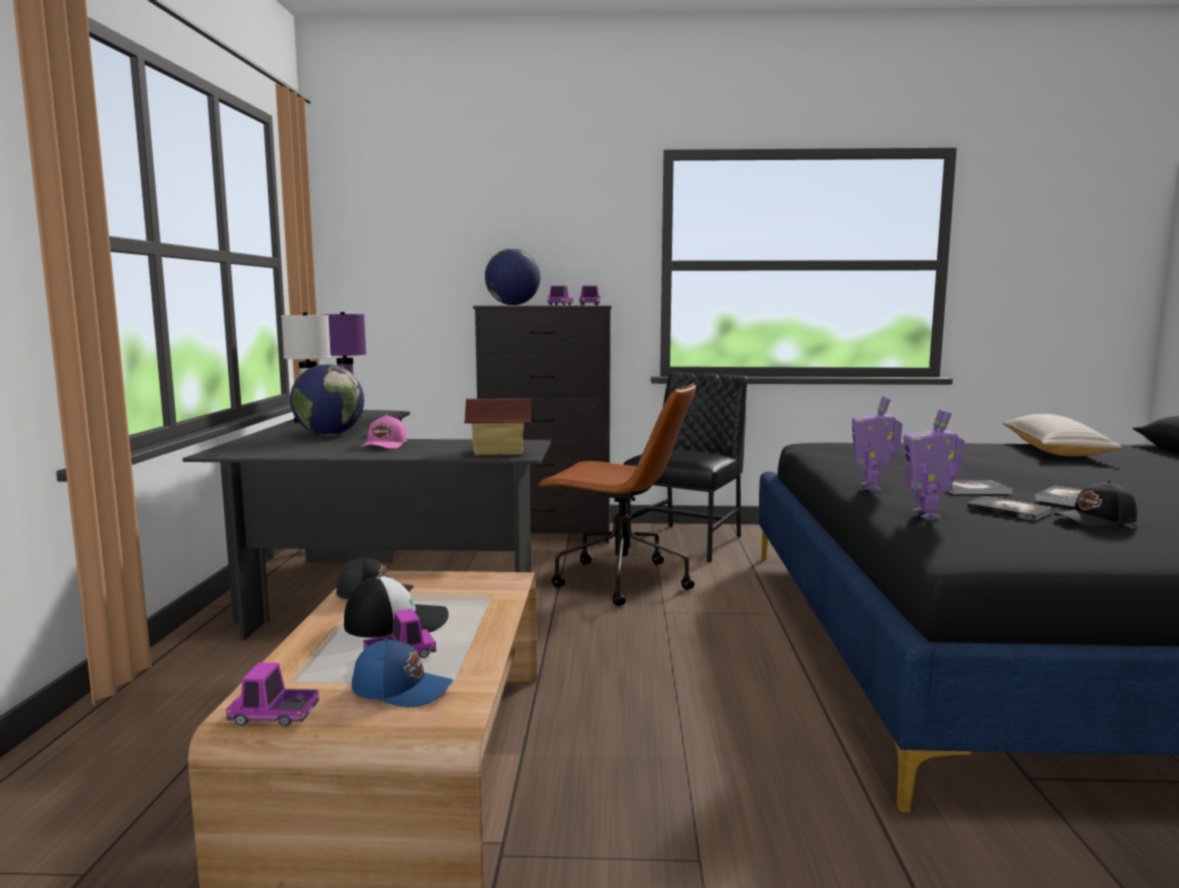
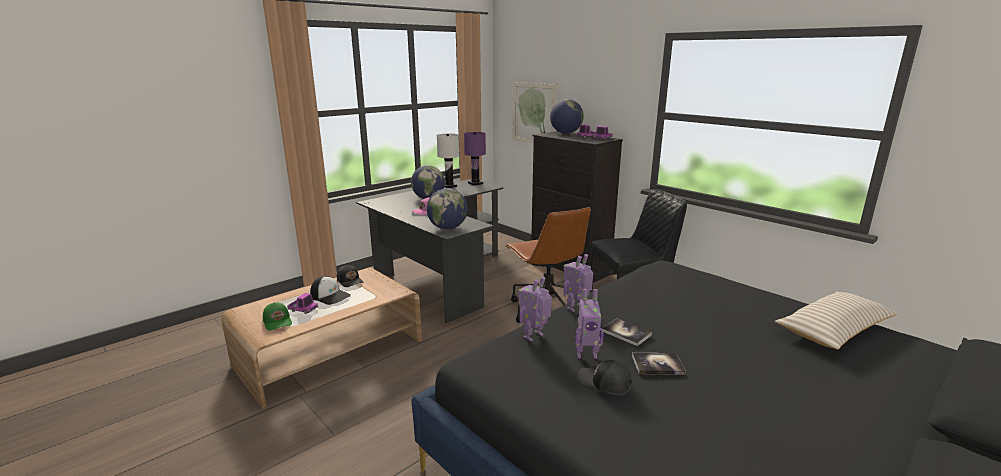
camera: 45 degrees right, 10 degrees up
toy truck [226,663,319,727] -> none
blue cap [352,639,453,707] -> green cap [263,302,292,331]
toy house [464,398,531,455] -> globe [427,188,468,230]
book [966,496,1052,521] -> toy robot [575,289,604,359]
none -> picture [513,82,557,144]

